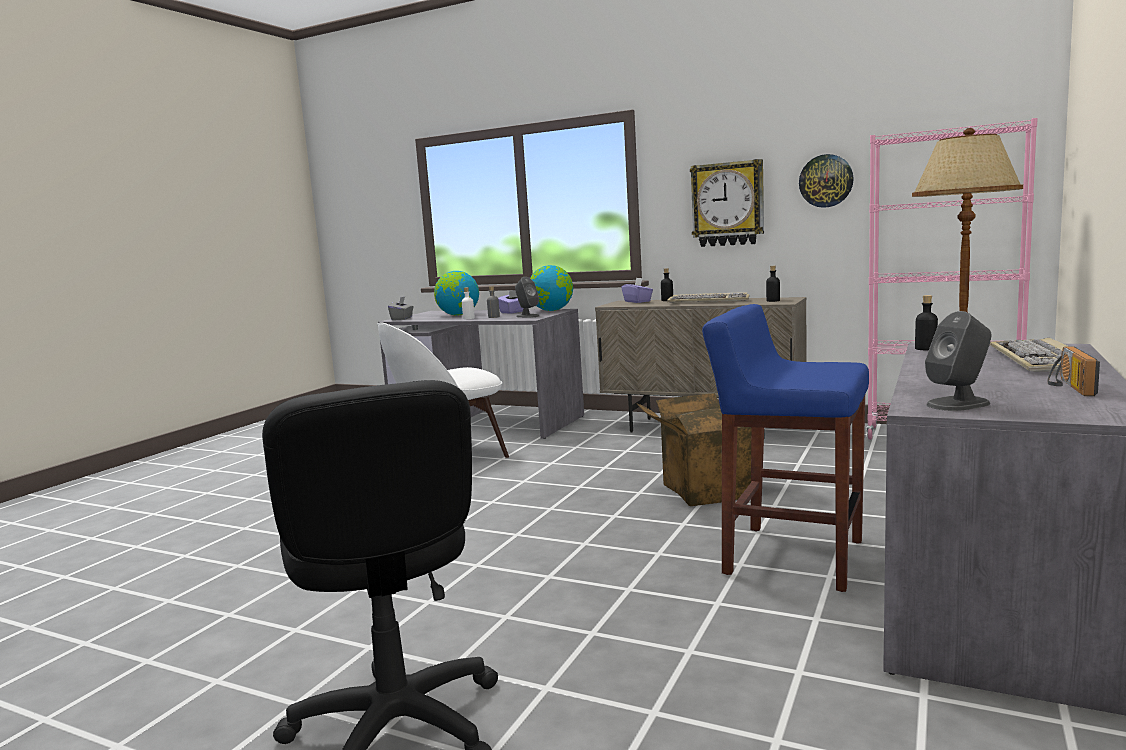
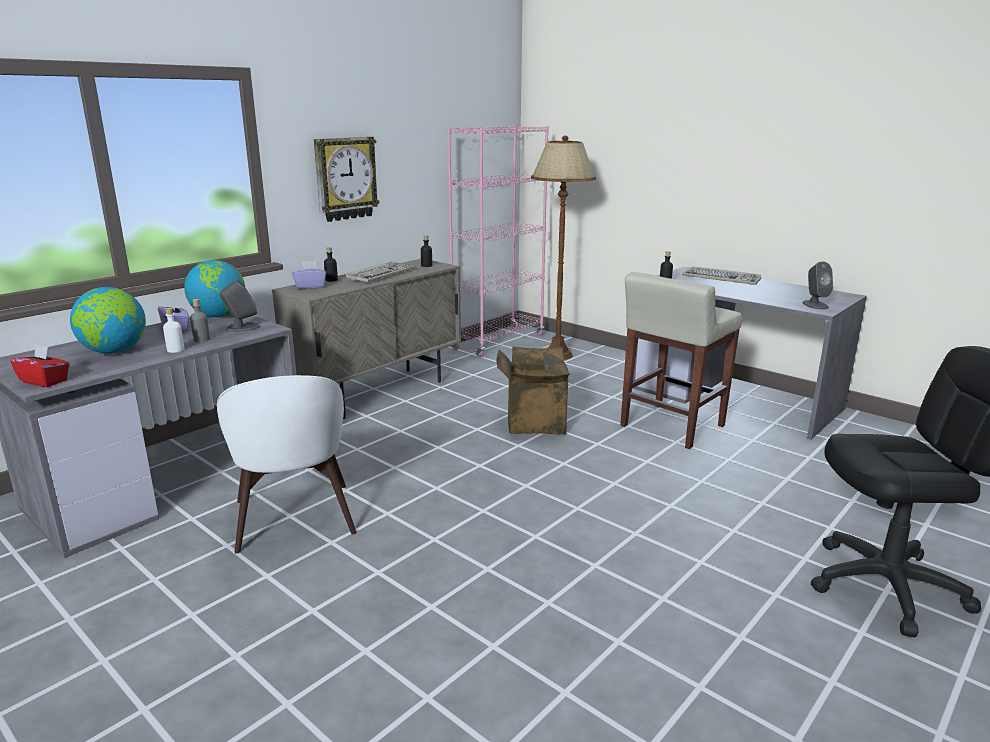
camera: 75 degrees left, 10 degrees up
grey tissue box [388,297,414,320] -> red tissue box [10,344,70,387]
blue stool [702,304,869,592] -> beige stool [620,272,743,449]
wall clock [799,154,854,208] -> none
radio [1048,347,1100,396] -> none

